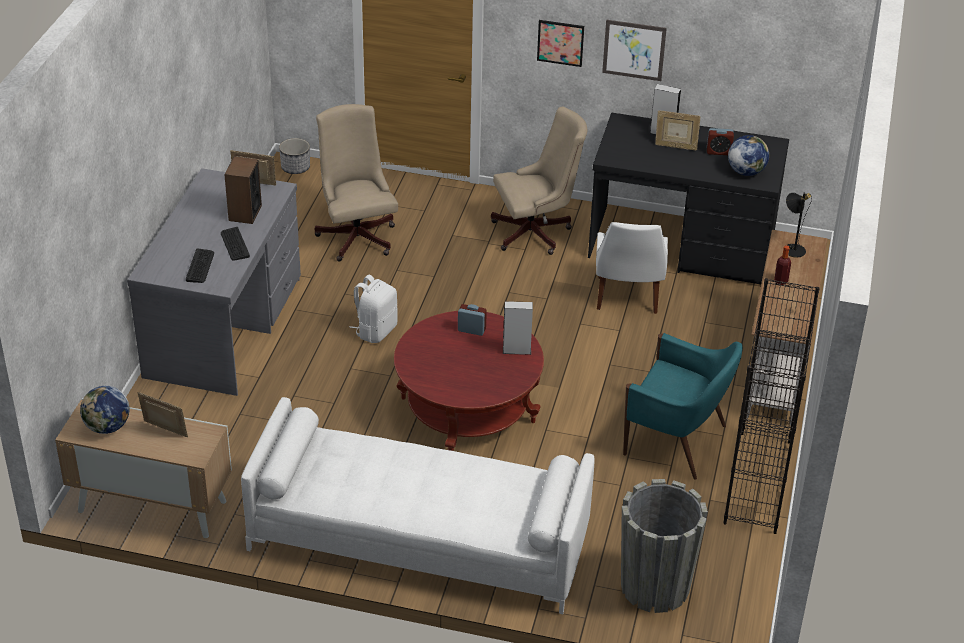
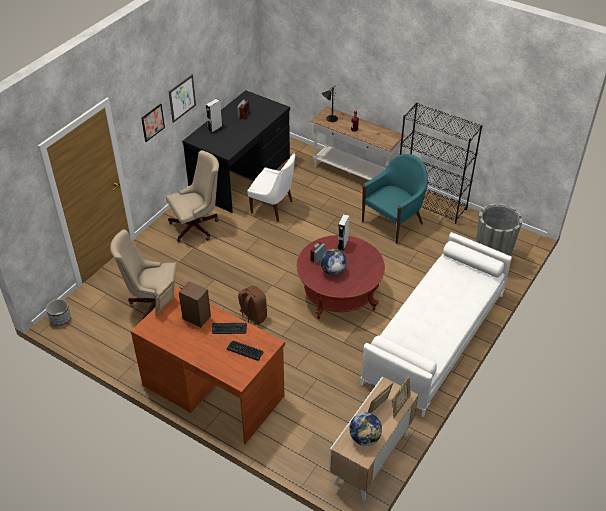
camera: 70 degrees left, 5 degrees up
grey desk [127,168,301,396] -> brown desk [131,287,285,444]
white backpack [349,275,398,343] -> brown backpack [238,286,267,325]
beige office chair [491,107,588,255] -> beige office chair turned 60 degrees clockwise [166,150,219,242]
picture frame [655,110,700,150] -> picture frame moved to [392,377,411,418]
globe [728,135,769,176] -> globe moved to [320,249,347,275]

